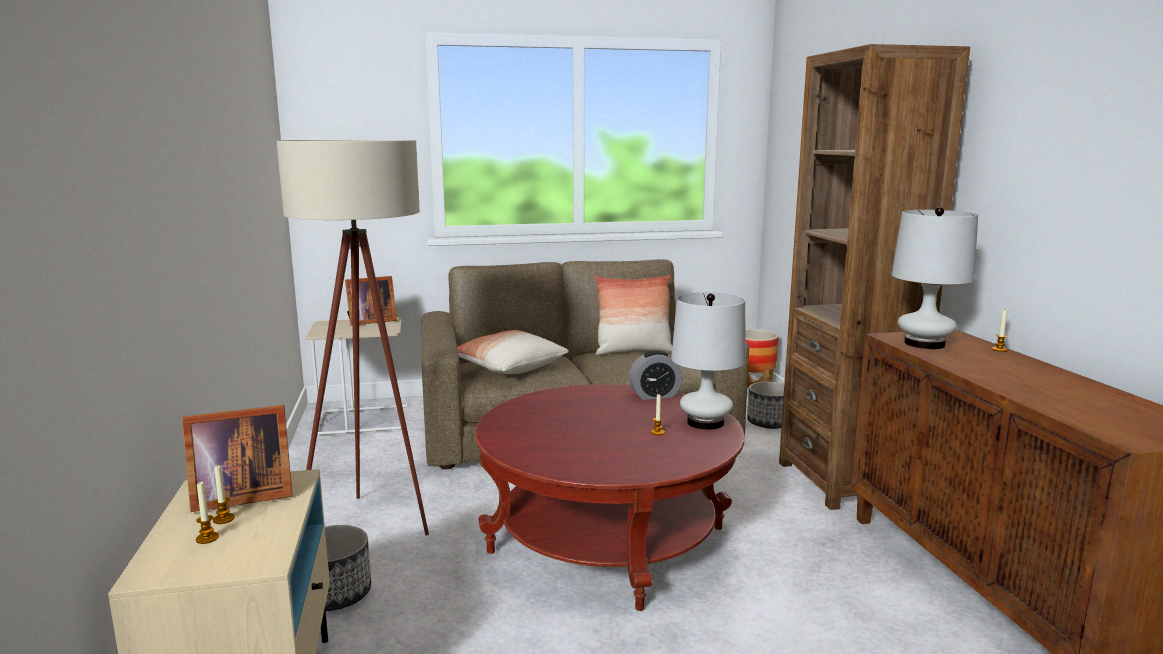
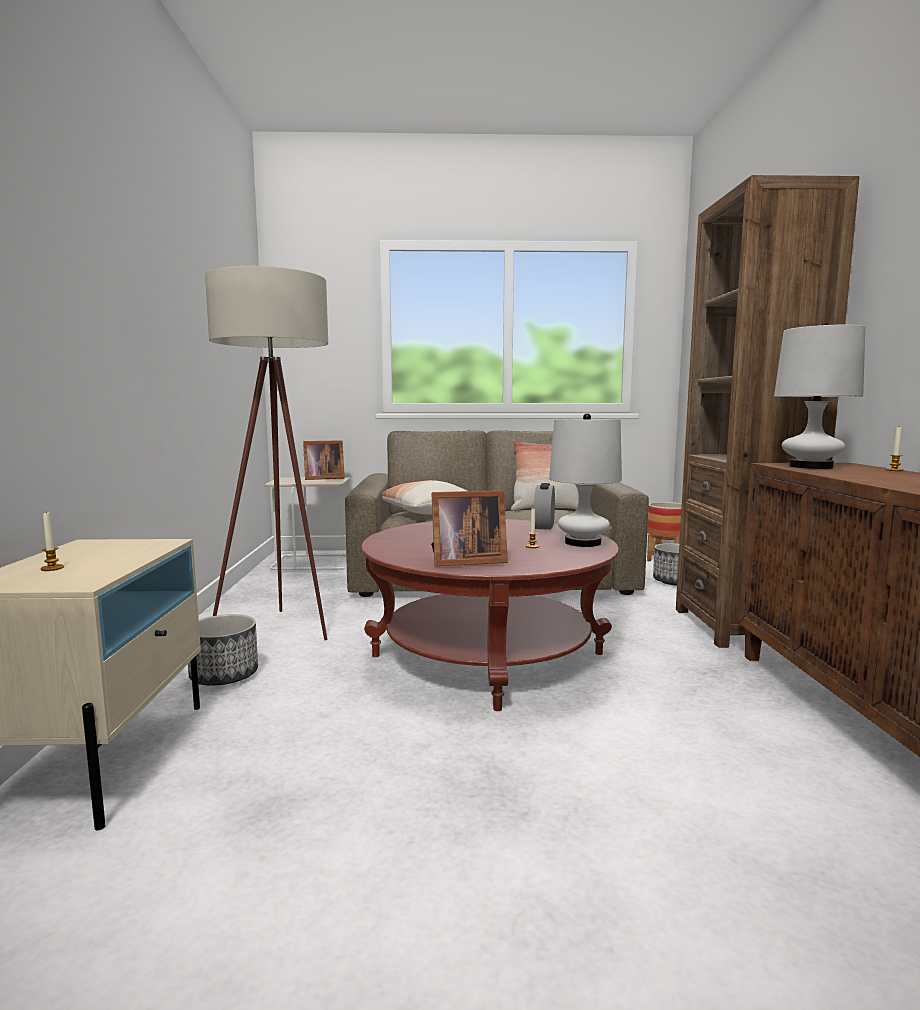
camera: 10 degrees right, 5 degrees down
picture frame [182,405,293,512] -> picture frame moved to [431,490,508,566]
candle [213,465,235,524] -> none
alarm clock [629,350,682,400] -> alarm clock turned 105 degrees clockwise [534,483,555,530]

